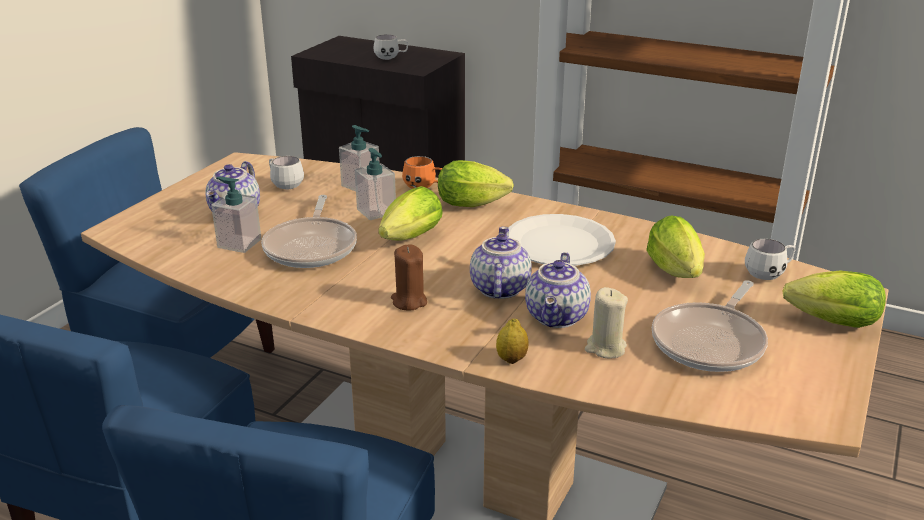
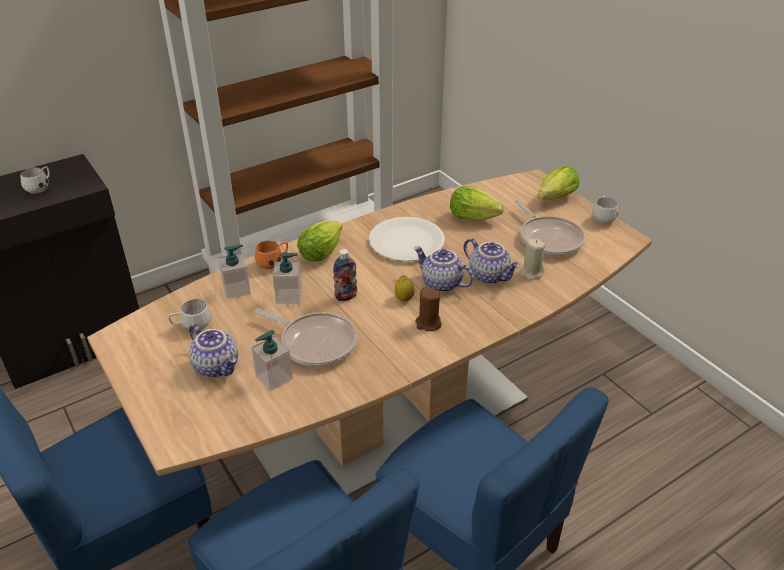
camera: 60 degrees left, 10 degrees up
lettuce [378,186,443,241] -> bottle [333,249,357,301]
lemon [496,319,529,364] -> lemon moved to [395,275,414,301]
white mug [745,239,795,280] -> white mug moved to [592,196,618,224]

